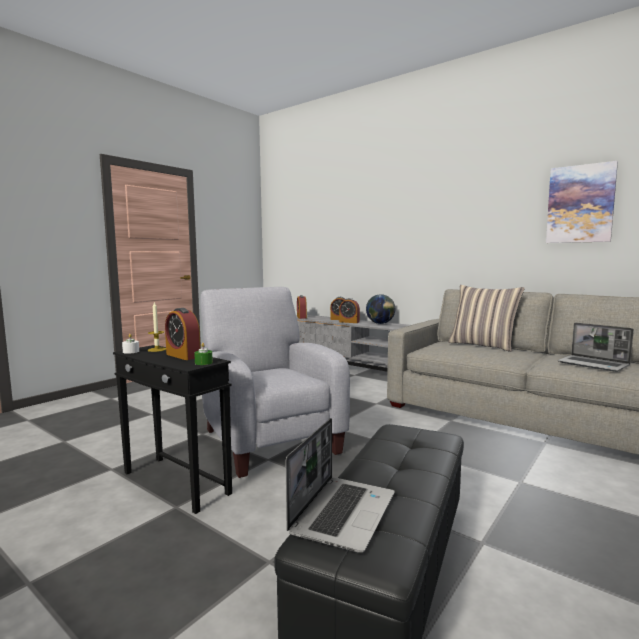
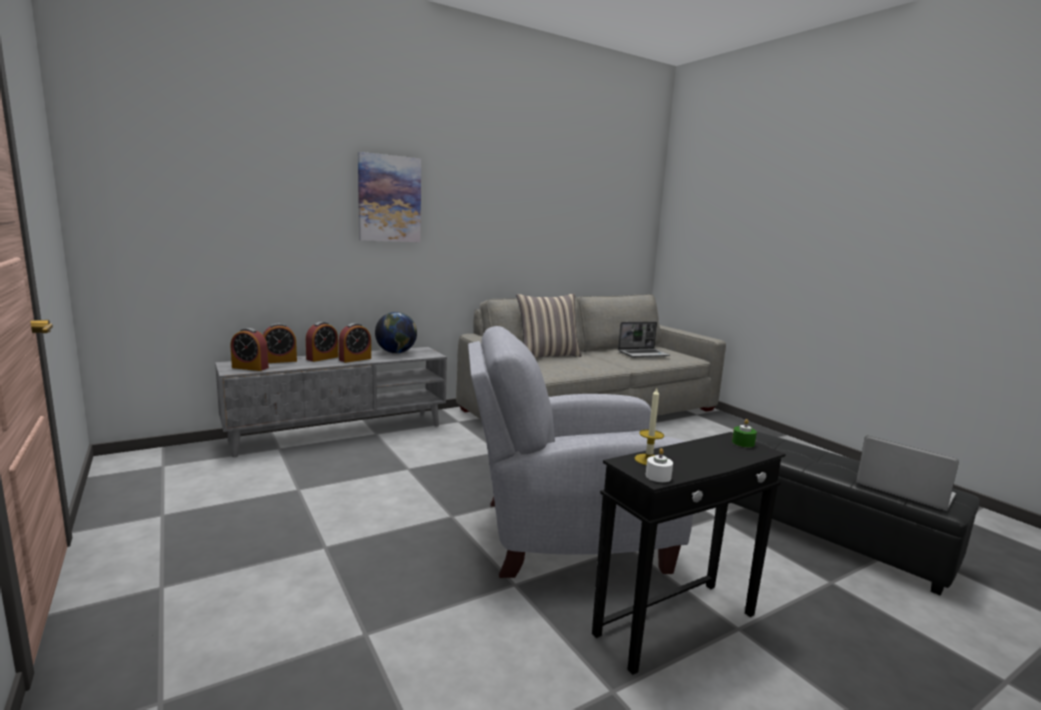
camera: 70 degrees left, 5 degrees up
alarm clock [165,308,201,360] -> alarm clock moved to [263,323,297,363]
picture [546,161,618,243] -> picture moved to [358,152,421,242]

